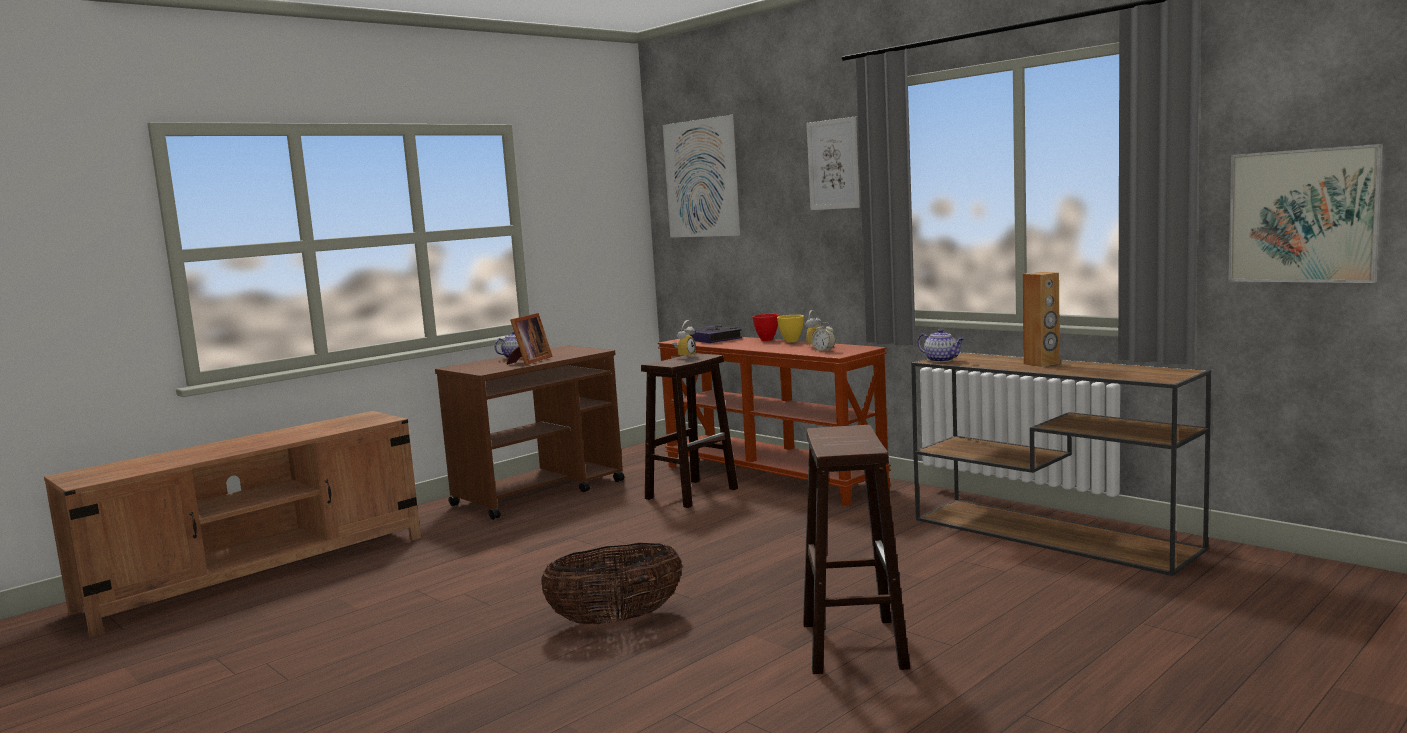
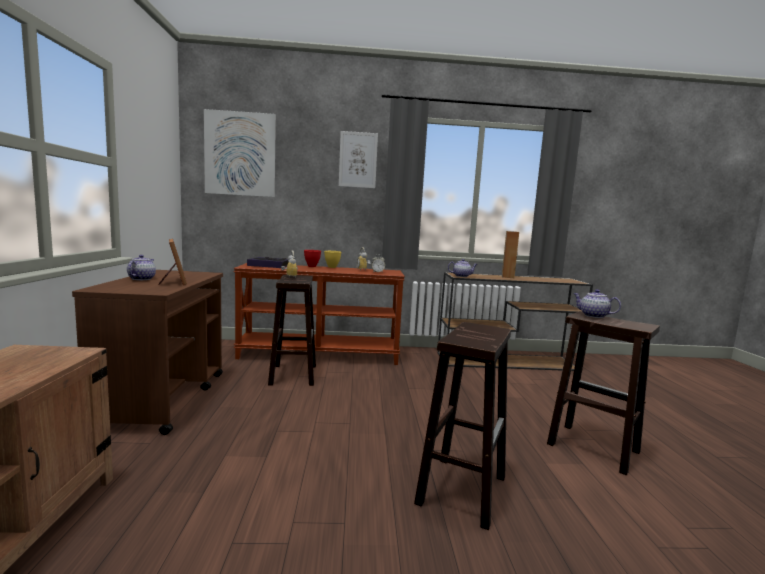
camera: 50 degrees left, 0 degrees up
basket [540,543,683,624] -> brown stool [414,322,511,530]
picture [1228,144,1383,283] -> none
none -> teapot [573,289,621,318]

